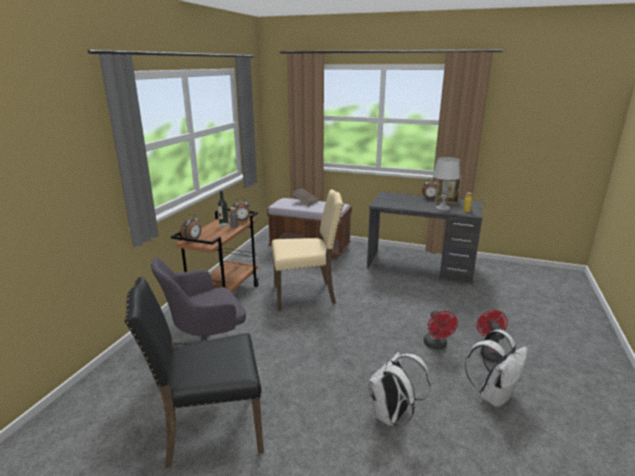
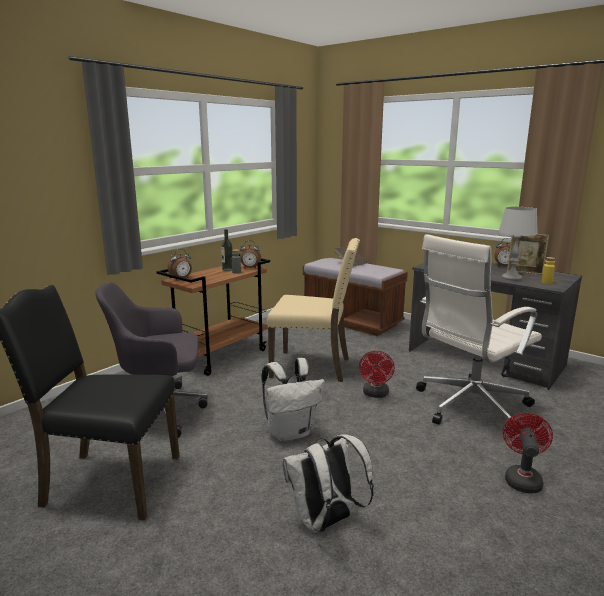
camera: 20 degrees right, 5 degrees down
red fan [424,310,458,349] -> red fan moved to [359,351,395,398]
white backpack [465,330,528,408] -> white backpack moved to [261,358,325,442]
none -> white office chair [416,234,542,436]

